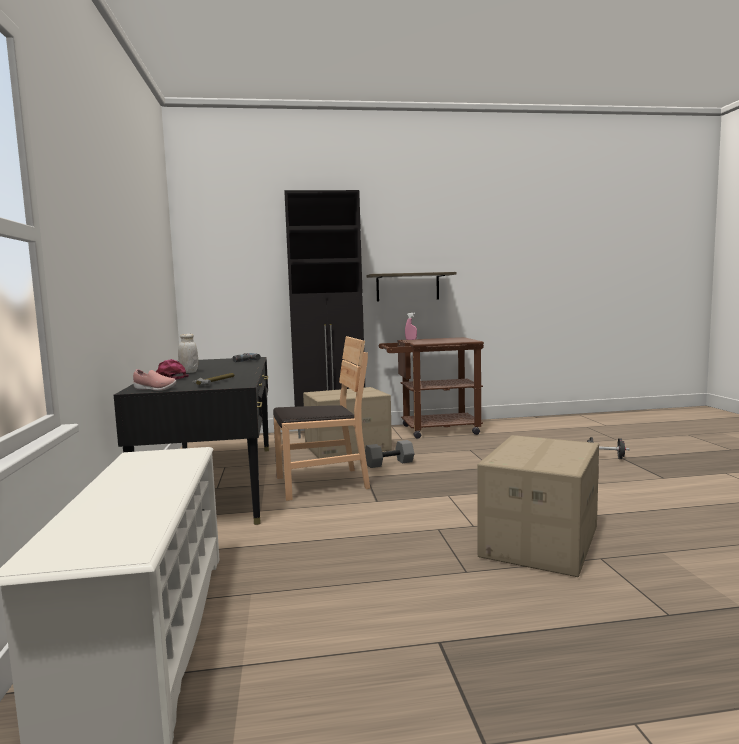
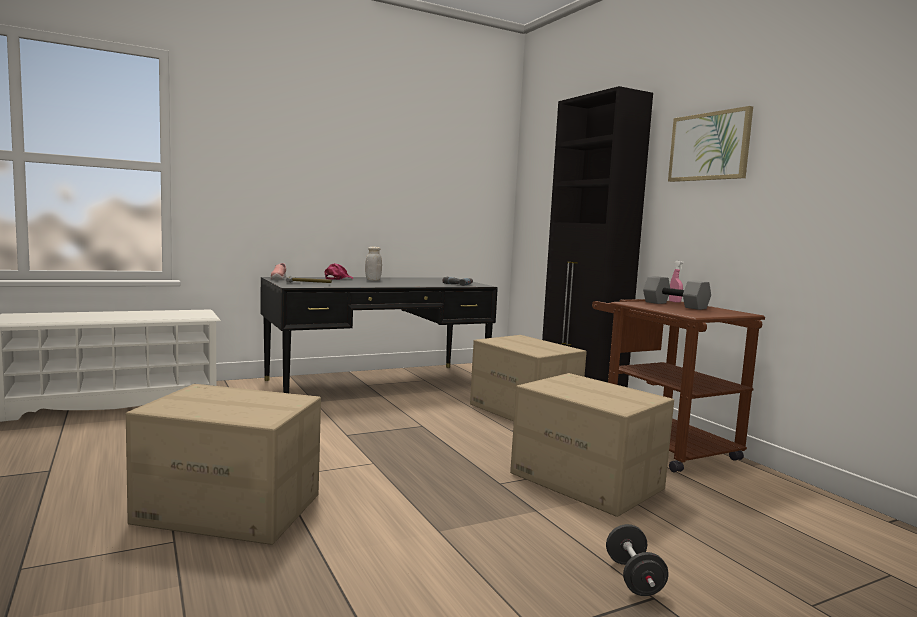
camera: 70 degrees right, 0 degrees up
brown chair [273,336,370,501] -> none
grey dumbbell [365,440,414,468] -> grey dumbbell moved to [643,276,711,310]
shelf [366,272,457,301] -> none
none -> cardboard box [510,373,674,517]
none -> picture [668,106,753,182]

